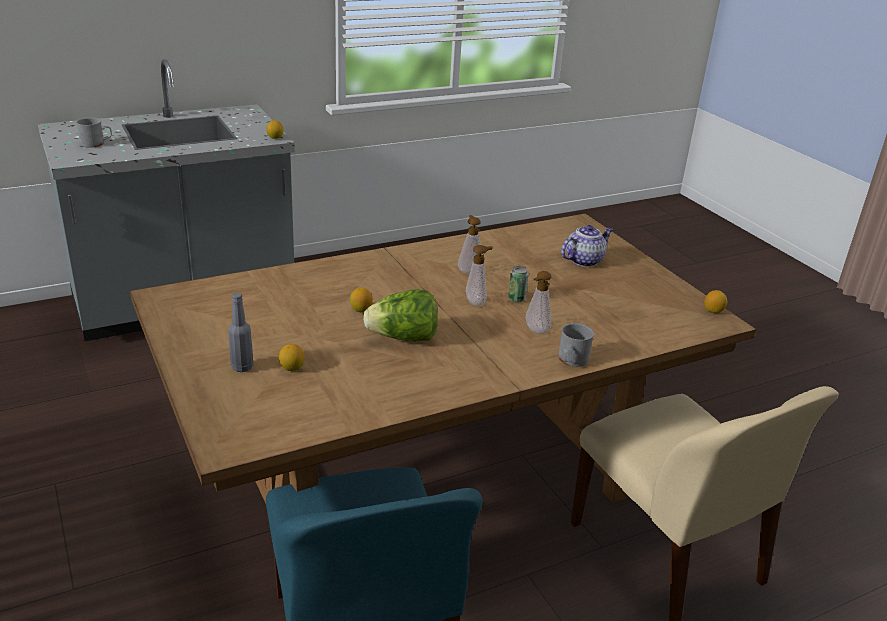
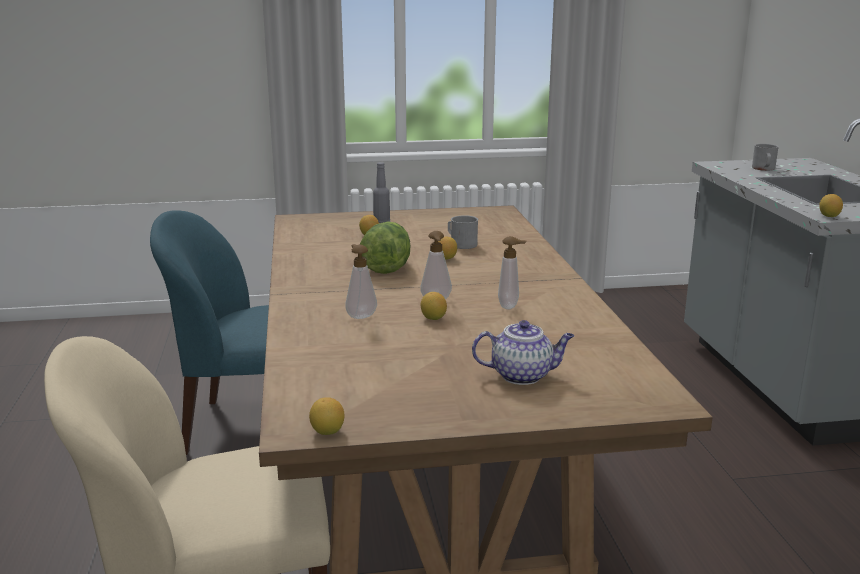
camera: 110 degrees right, 10 degrees down
can [508,266,529,302] -> lemon [421,292,447,320]
grey mug [558,323,594,367] -> grey mug moved to [448,215,478,249]
teapot [561,225,613,267] -> teapot turned 75 degrees counterclockwise [472,320,574,385]

